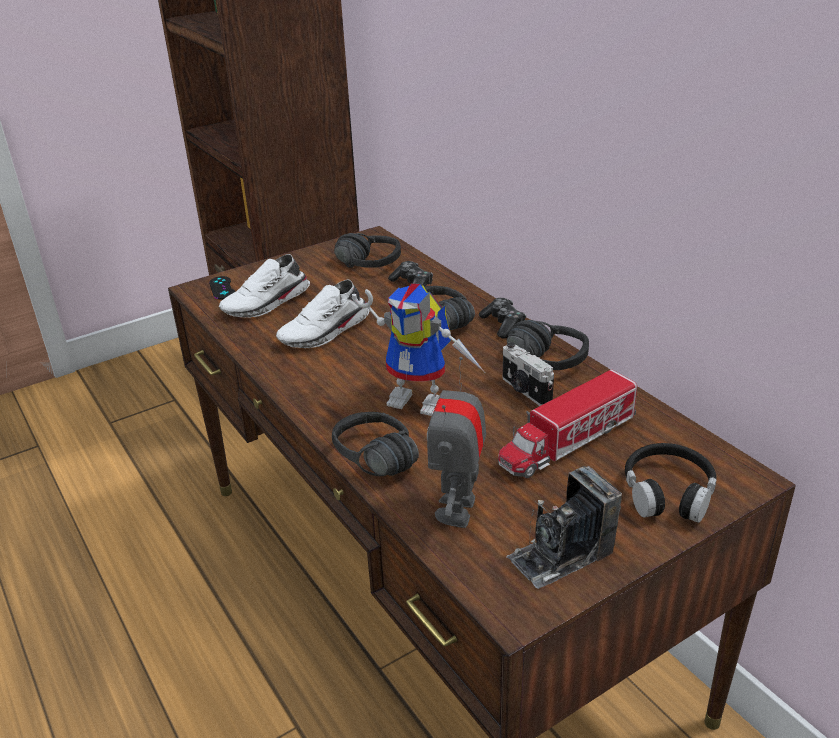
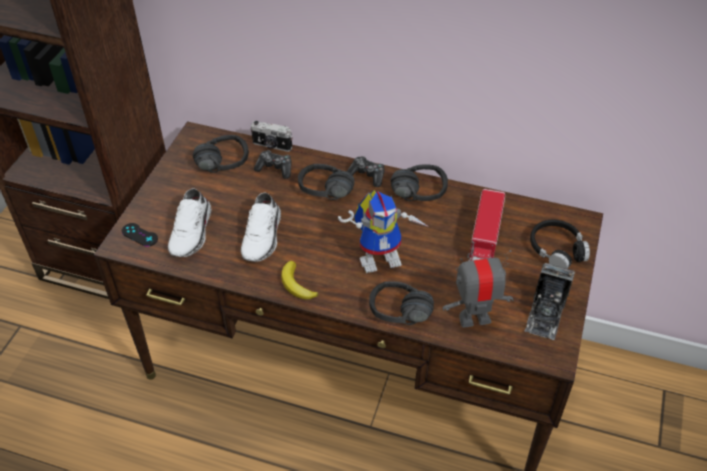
camera: 40 degrees left, 15 degrees up
toy robot [427,357,486,528] -> toy robot turned 105 degrees clockwise [443,250,513,327]
camera [503,342,554,406] -> camera moved to [250,121,293,152]
none -> banana [281,261,319,300]

